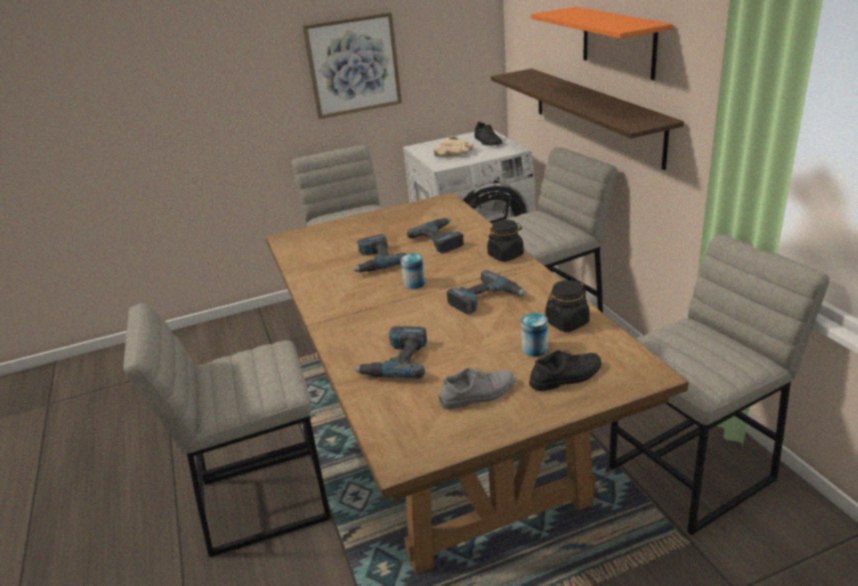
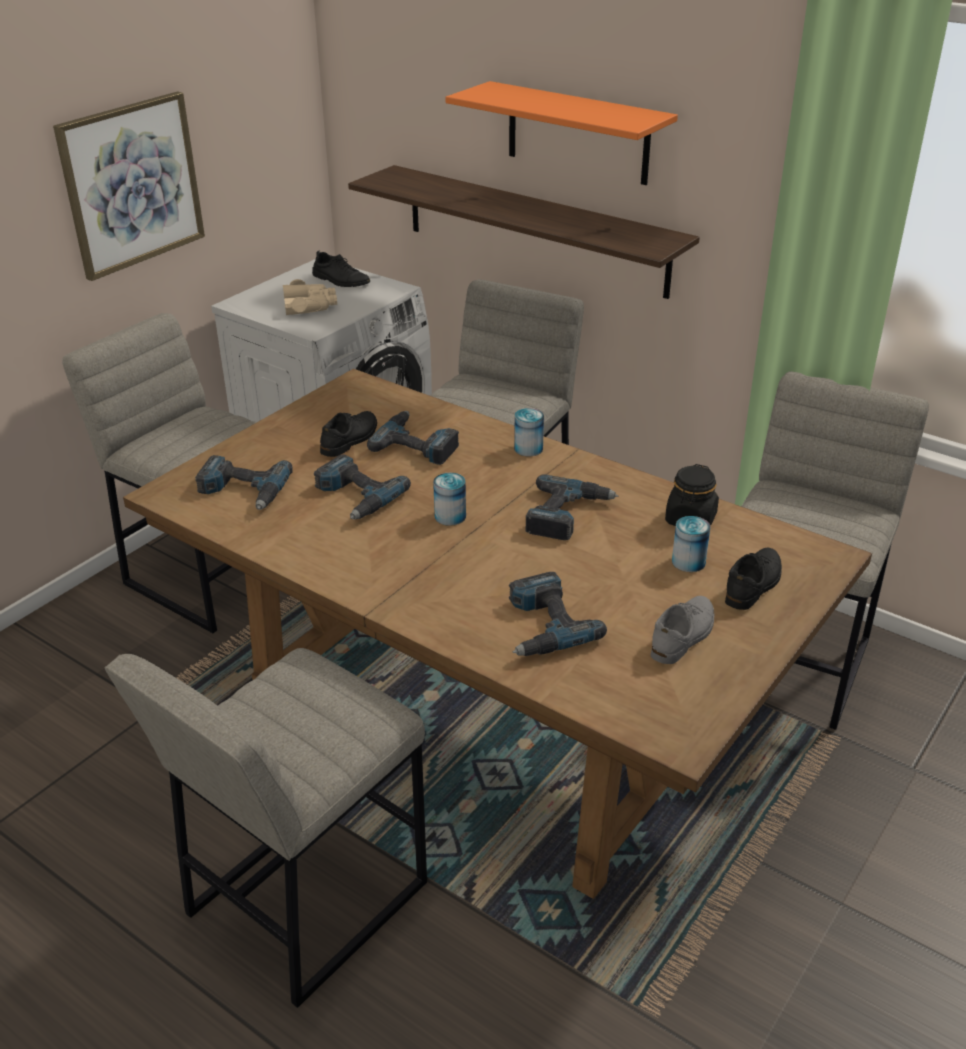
camera: 35 degrees left, 5 degrees up
black jar [487,220,524,262] -> can [514,408,544,456]
none -> power drill [195,455,293,510]
none -> black shoe [320,411,377,457]

